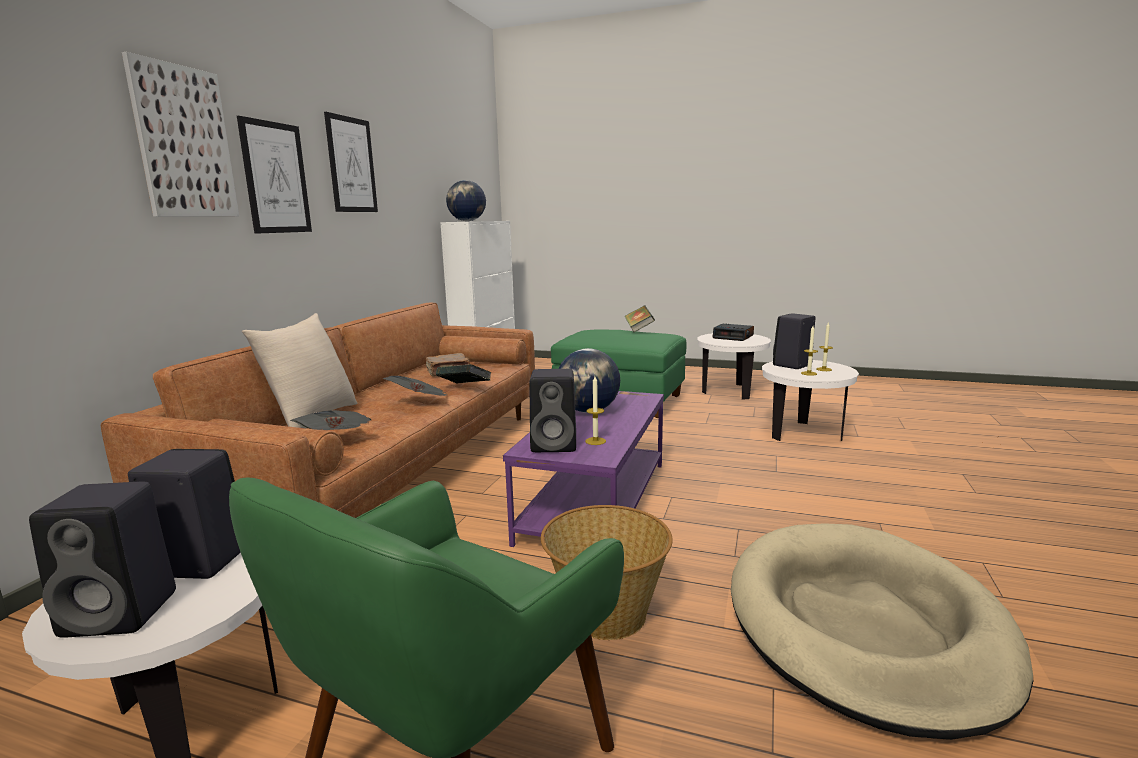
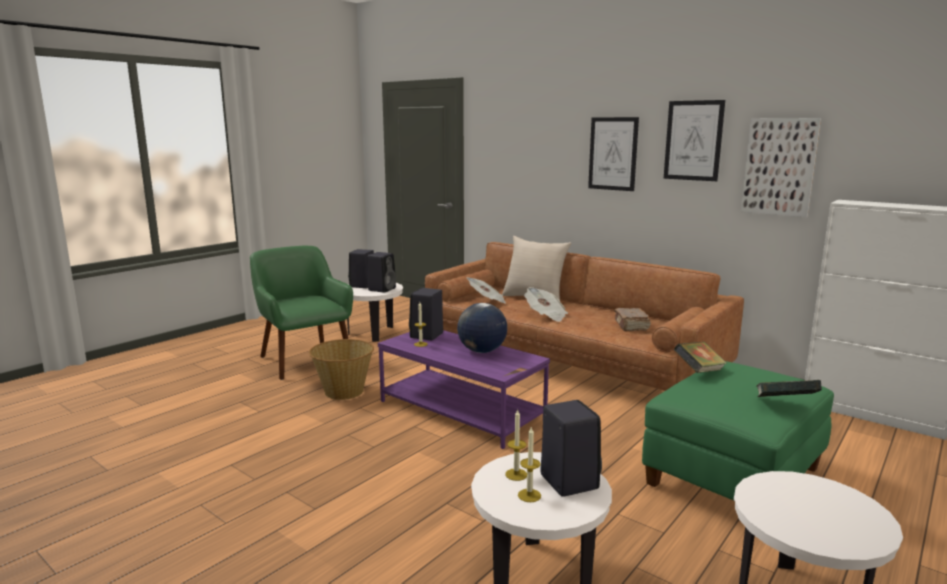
camera: 110 degrees right, 0 degrees up
picture [122,52,239,217] -> picture moved to [741,118,821,217]
book [436,364,491,384] -> book moved to [674,342,727,373]
globe [446,180,486,221] -> none
alarm clock [713,324,754,341] -> none
beige dog bed [731,523,1033,740] -> none

